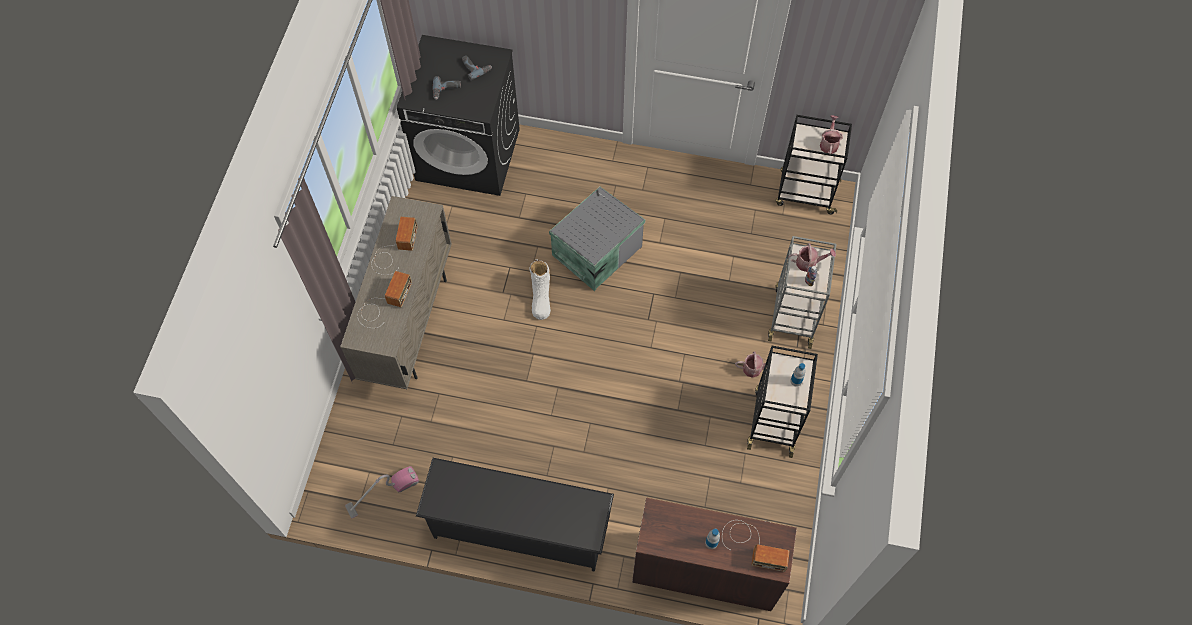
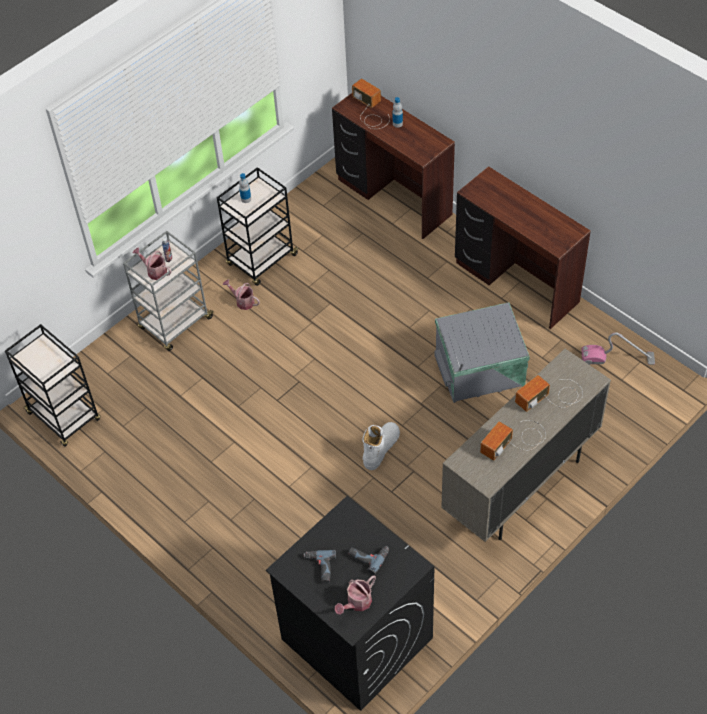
camera: 145 degrees left, 10 degrees down
black shoe rack [416,458,614,572] -> brown desk [455,166,591,329]
grey storage box [549,187,645,291] -> grey storage box moved to [434,302,530,403]
watering can [820,115,843,156] -> watering can moved to [335,575,376,615]

